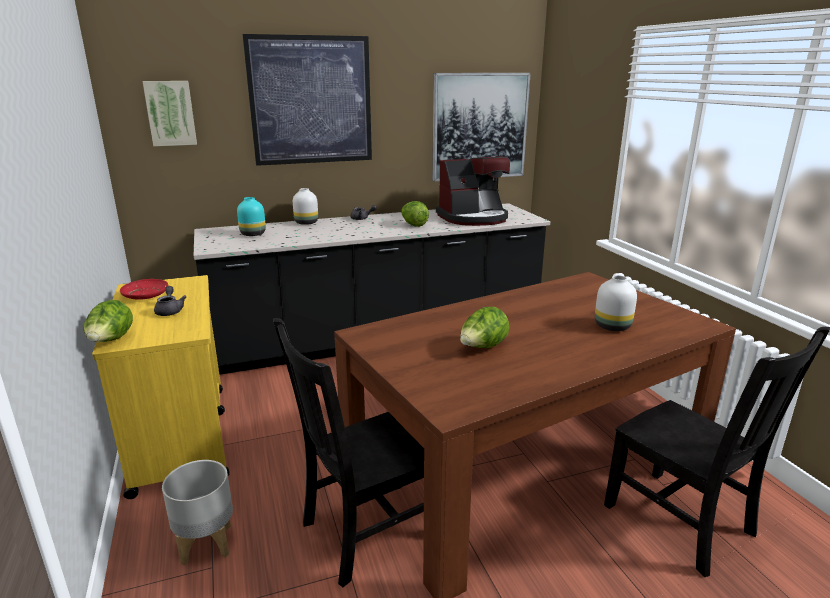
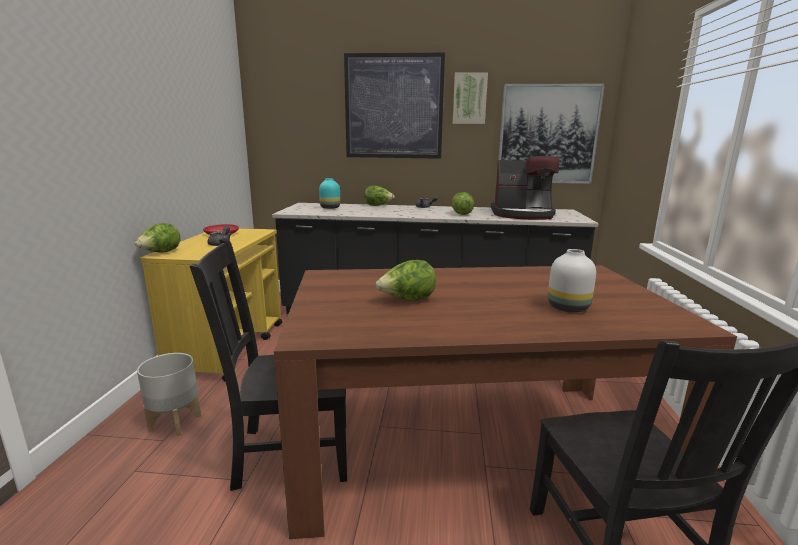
camera: 25 degrees right, 5 degrees down
picture [142,81,197,146] -> picture moved to [453,72,488,124]
white vase [293,188,318,225] -> lettuce [365,186,395,206]

